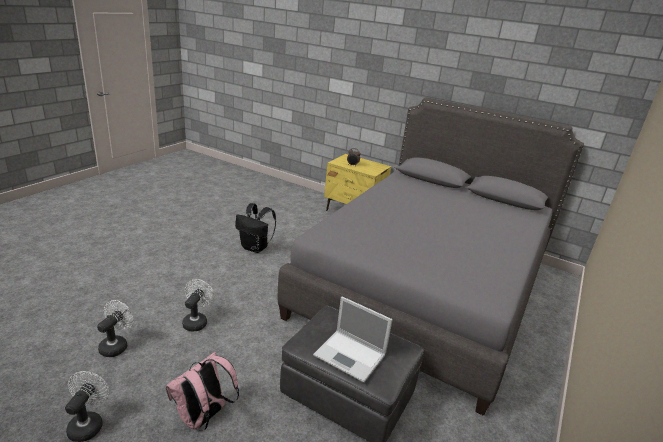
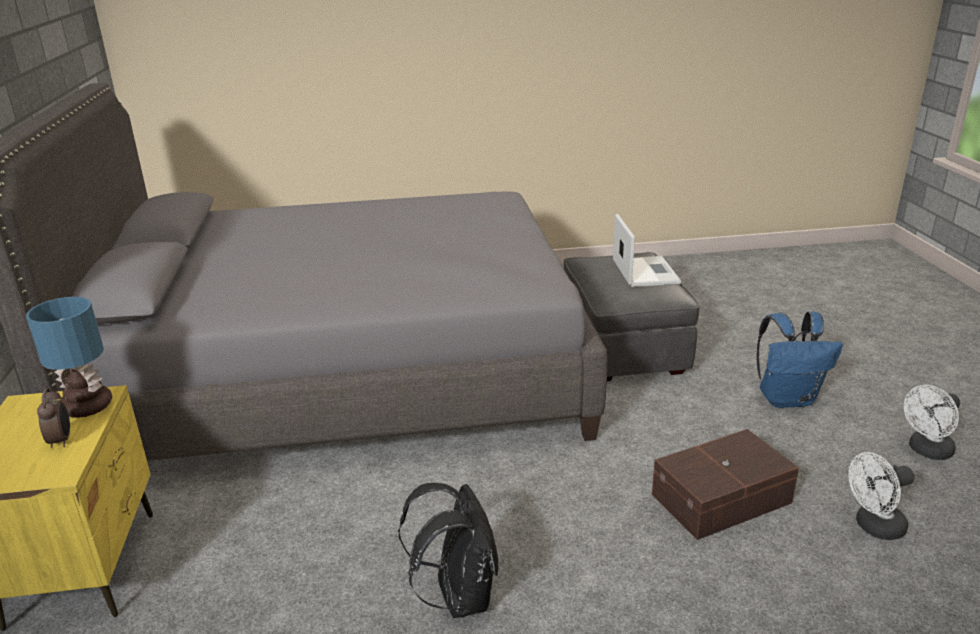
camera: 125 degrees left, 0 degrees up
pink backpack [166,352,239,431] -> blue backpack [756,312,843,408]
white fan [182,279,214,332] -> brown storage box [652,429,799,540]
none -> table lamp [26,297,112,418]

